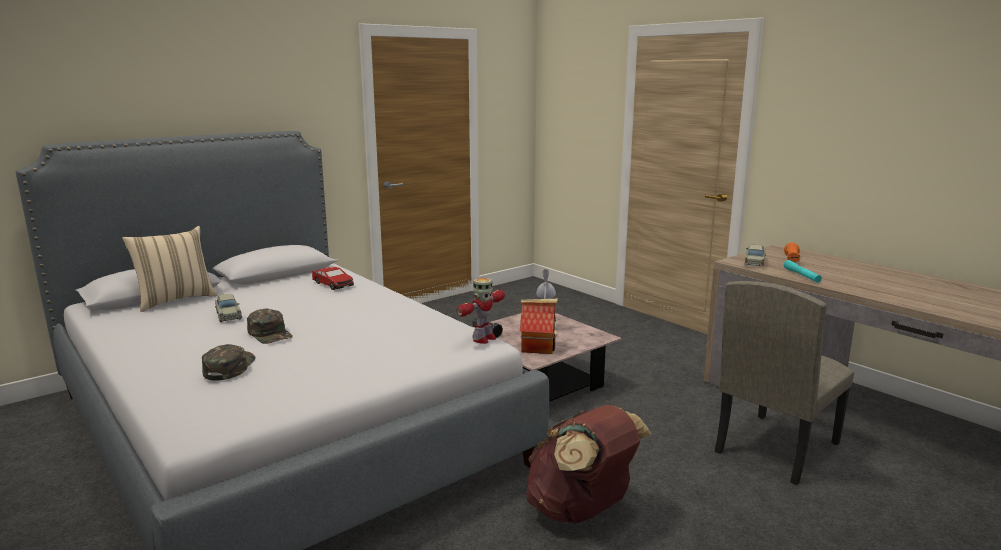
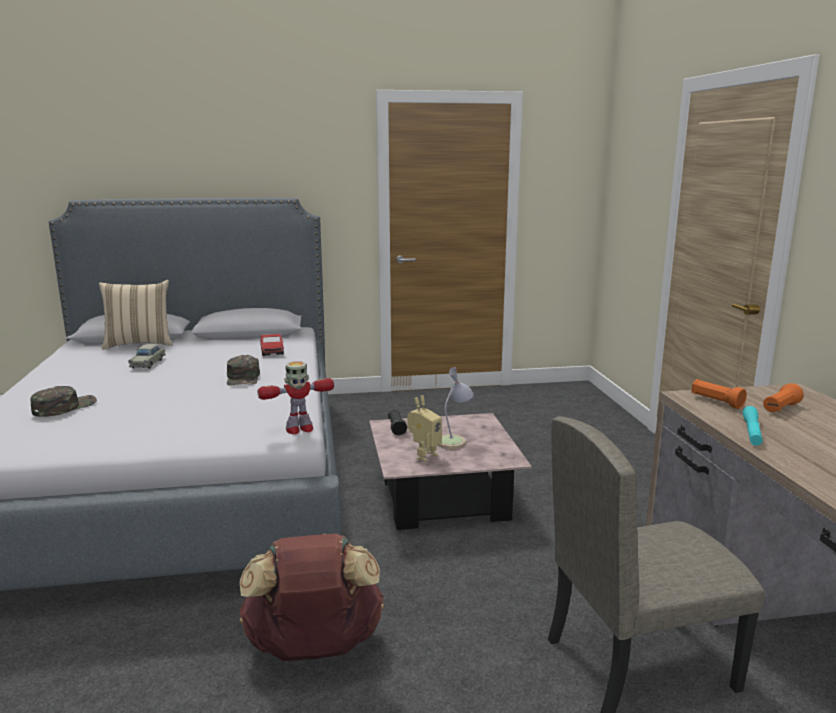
camera: 30 degrees right, 0 degrees up
green cap [247,309,293,344] -> green cap moved to [227,355,260,386]
toy house [520,298,558,354] -> toy robot [407,395,442,462]
beige toy car [745,245,766,266] -> orange flashlight [691,379,747,409]

